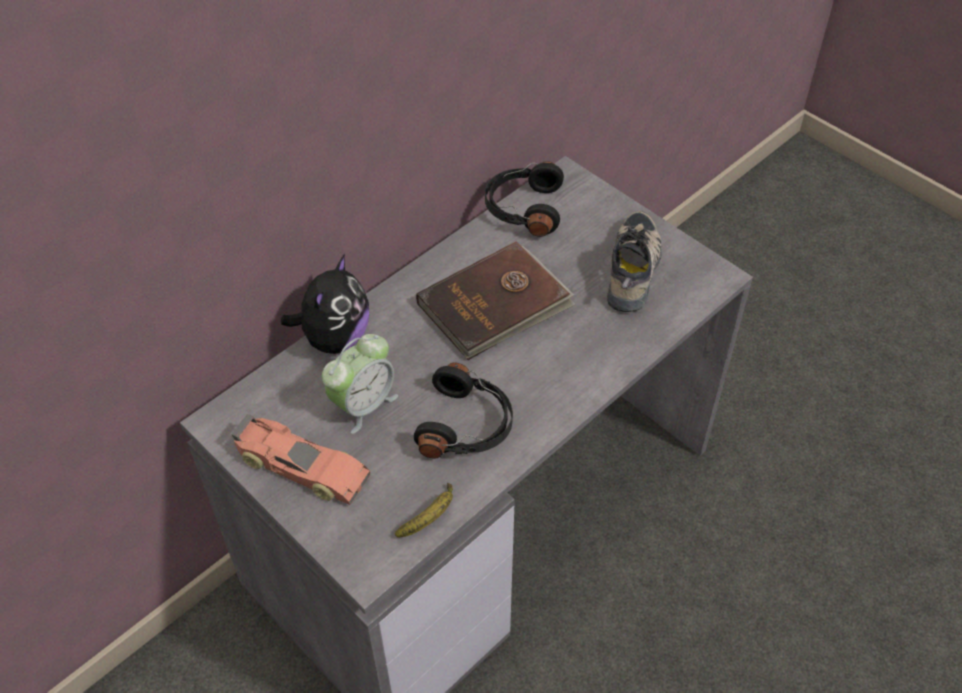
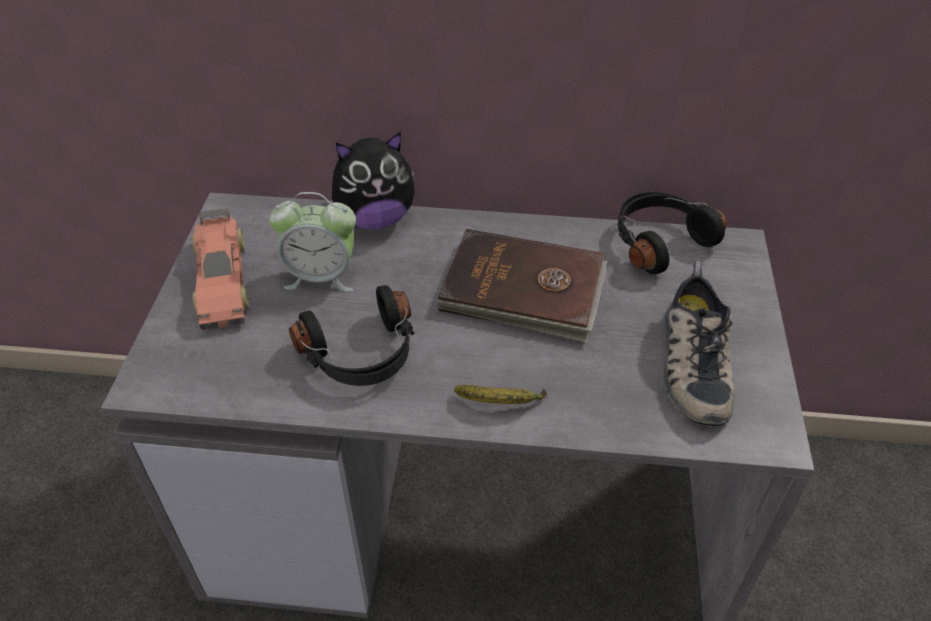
camera: 50 degrees right, 5 degrees down
banana [395,483,453,537] -> banana moved to [454,385,547,404]
shoe [607,211,661,312] -> shoe turned 120 degrees clockwise [663,261,734,427]

